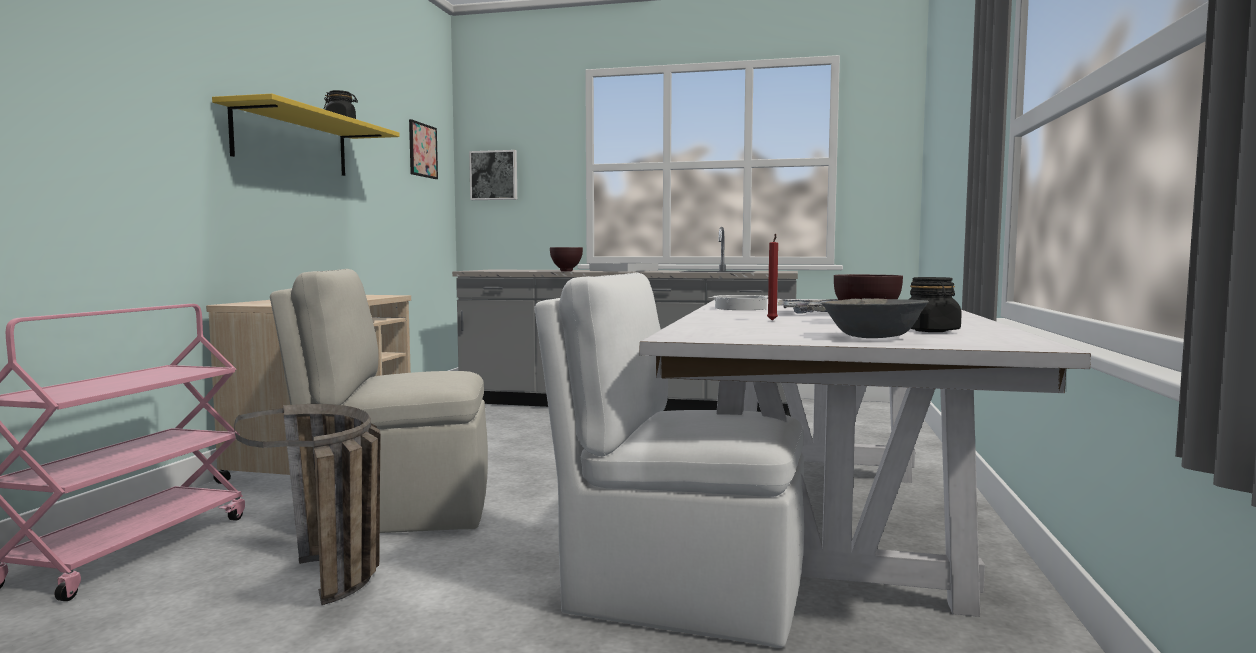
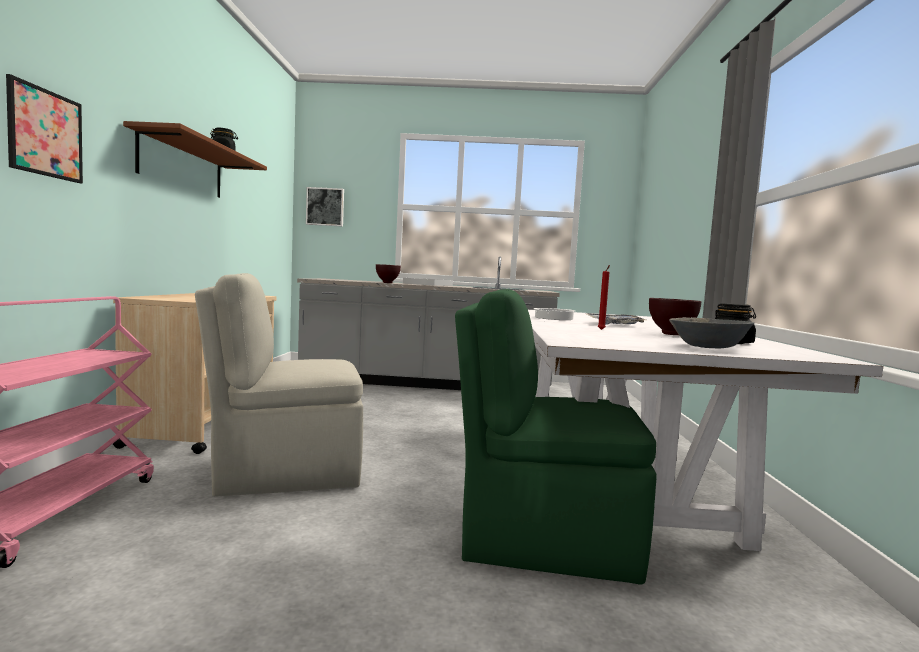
camera: 10 degrees left, 0 degrees up
yellow shelf [212,94,400,176] -> brown shelf [123,121,267,198]
basket [234,404,381,605] -> none
picture [409,119,438,179] -> picture moved to [6,74,83,183]
white chair [534,273,804,648] -> green chair [455,289,657,585]

